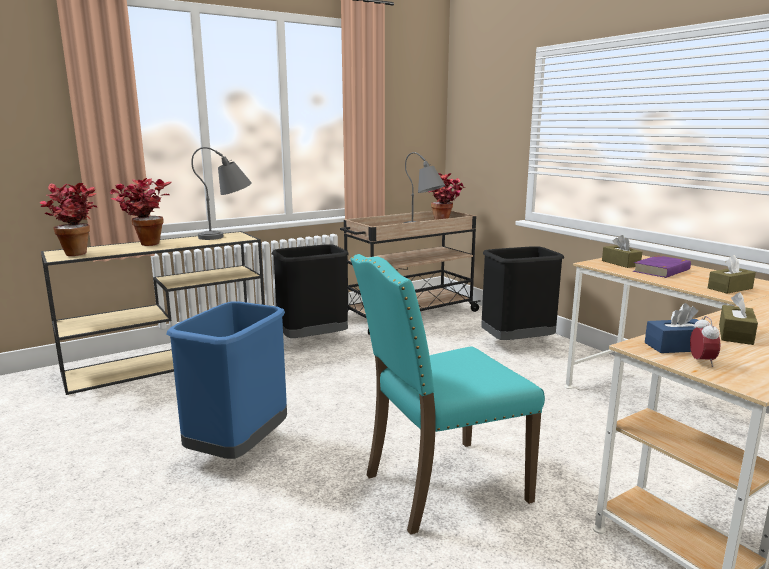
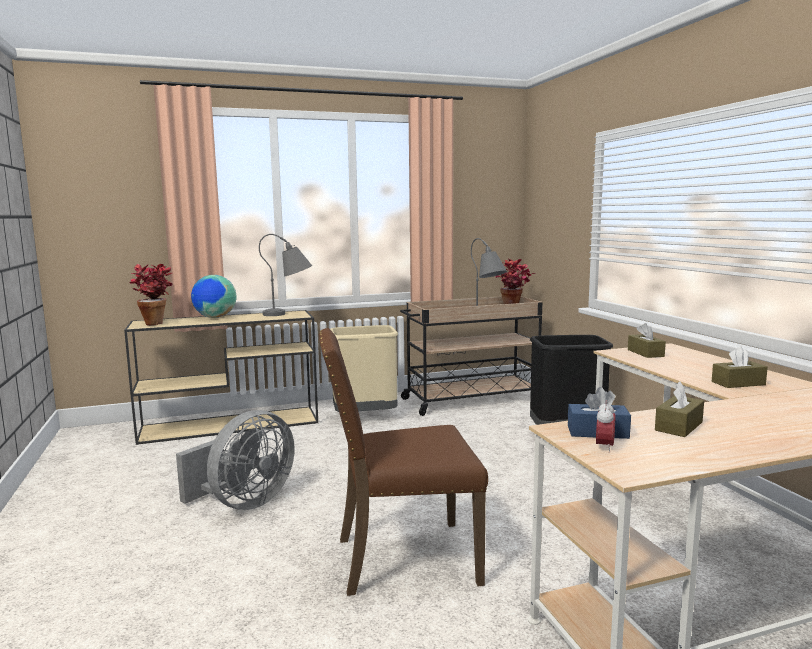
camera: 15 degrees right, 5 degrees down
potted plant [110,178,172,246] -> globe [191,275,237,318]
blue trash can [167,301,287,459] -> grey fan [176,410,295,510]
black trash can [272,244,349,338] -> beige trash can [330,325,398,412]
turquoise chair [350,254,545,535] -> brown chair [319,328,488,596]
purple book [633,255,691,278] -> none

